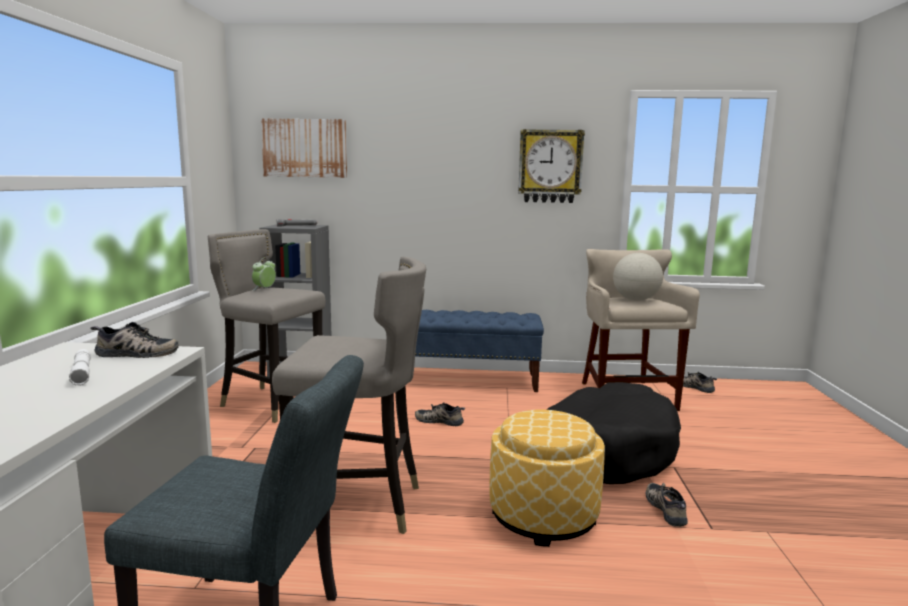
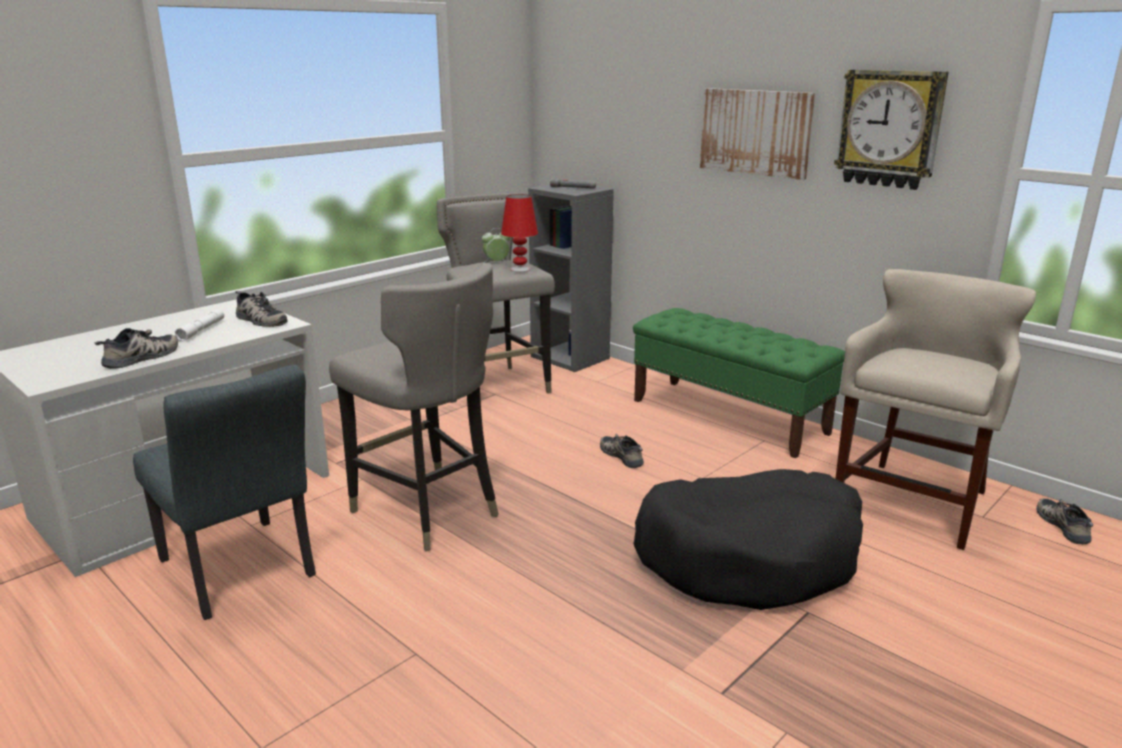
camera: 40 degrees right, 10 degrees up
picture [261,119,347,178] -> picture moved to [700,88,815,180]
blue bench [415,310,544,392] -> green bench [633,308,845,458]
ottoman [490,410,605,547] -> none
globe [613,253,663,301] -> none
shoe [645,483,688,527] -> shoe moved to [95,328,178,369]
none -> red table lamp [501,194,538,272]

